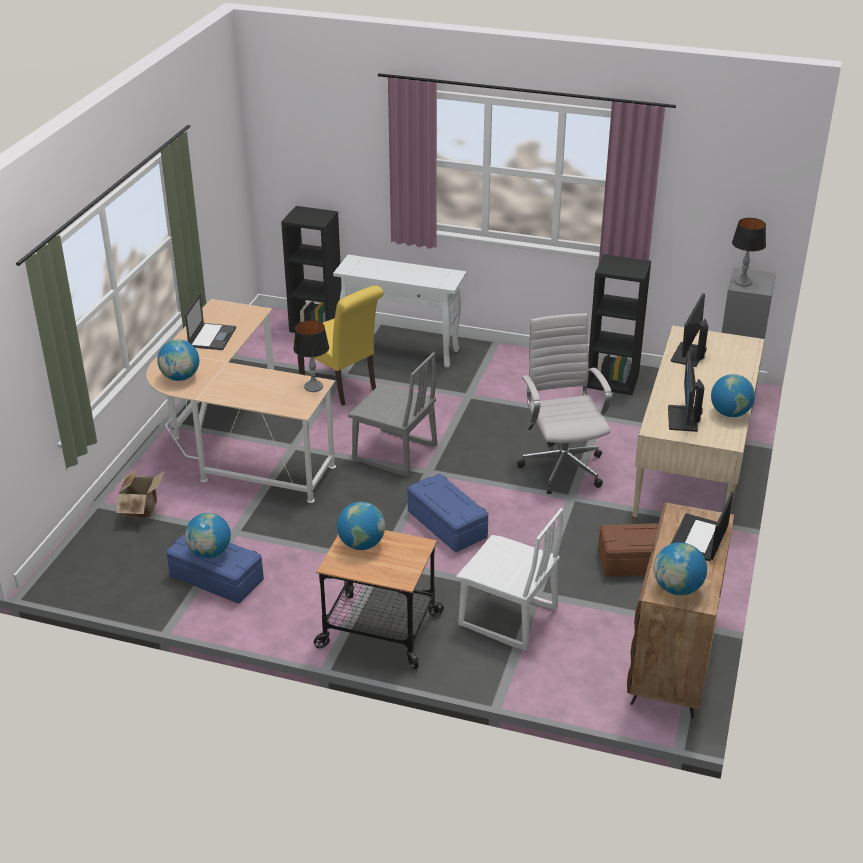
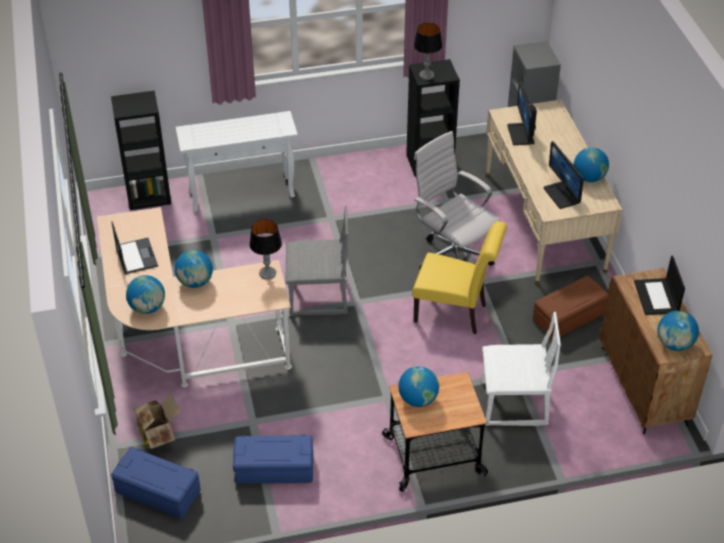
camera: 30 degrees left, 10 degrees up
globe [185,513,231,558] -> globe moved to [175,250,213,288]
yellow chair [293,286,384,406] -> yellow chair moved to [412,221,507,334]
blue storage box [407,473,488,552] -> blue storage box moved to [111,447,201,518]
table lamp [732,218,766,287] -> table lamp moved to [414,23,442,80]

